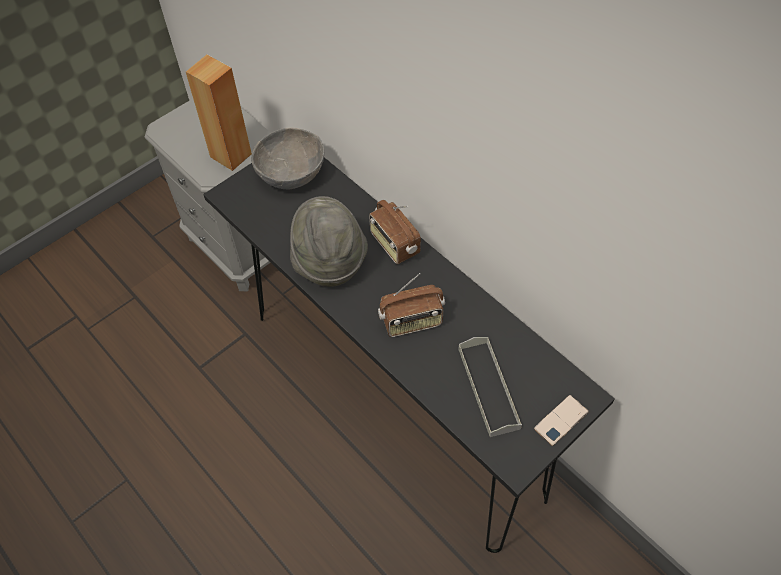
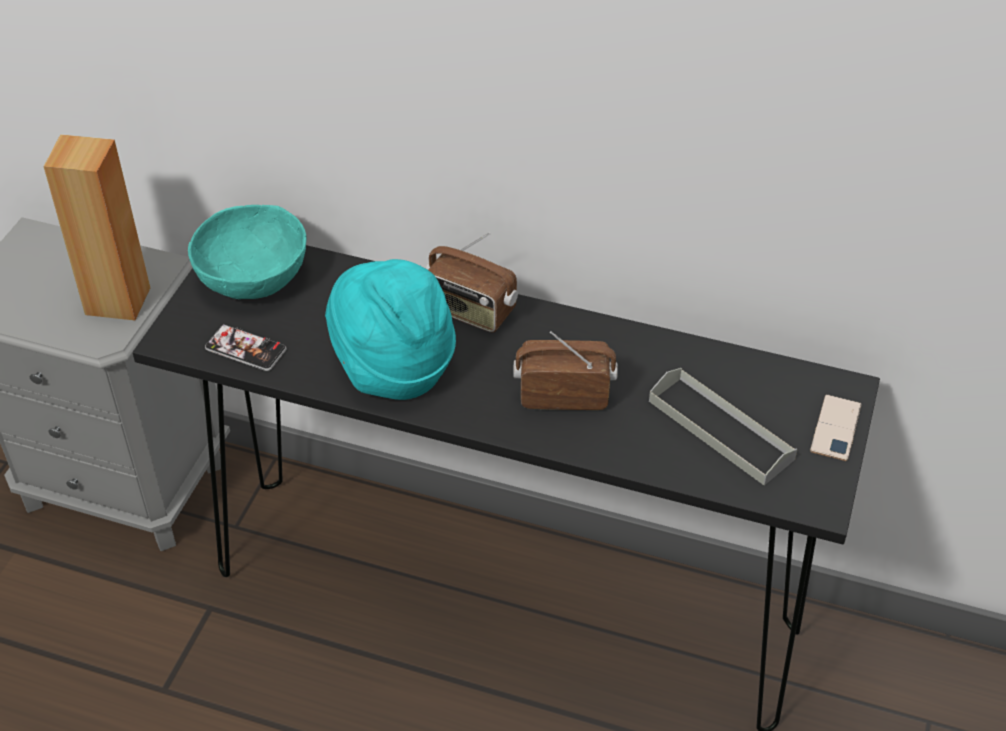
camera: 30 degrees left, 10 degrees down
grey bowl [251,127,324,189] -> turquoise bowl [188,205,307,299]
grey hat [290,196,368,287] -> turquoise hat [325,259,456,400]
radio [378,273,445,337] -> radio turned 135 degrees counterclockwise [513,331,618,410]
none -> phone [205,324,286,371]

